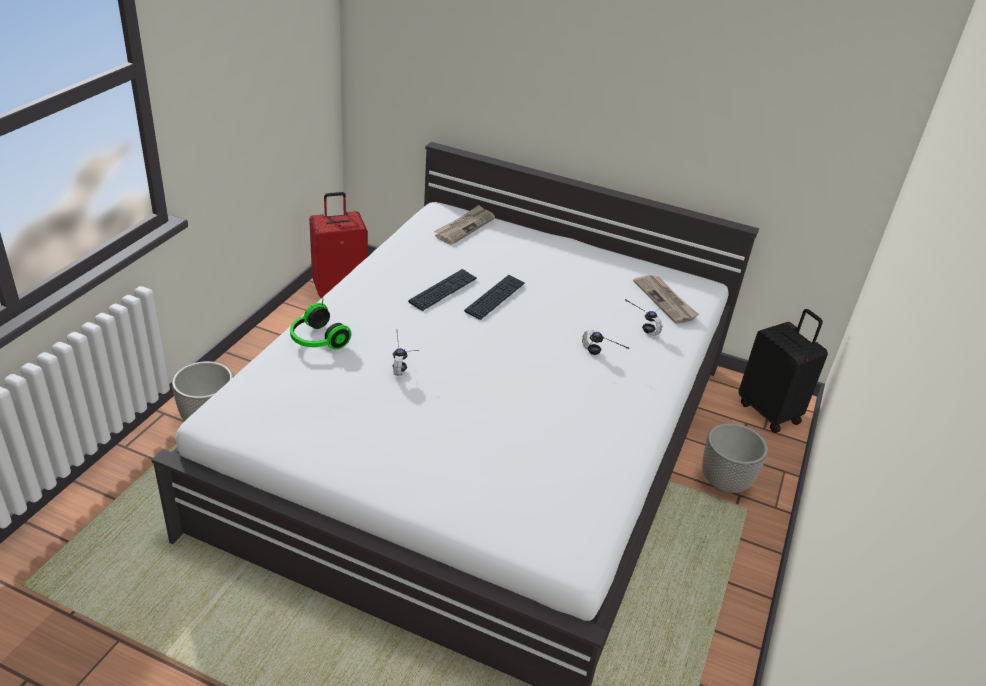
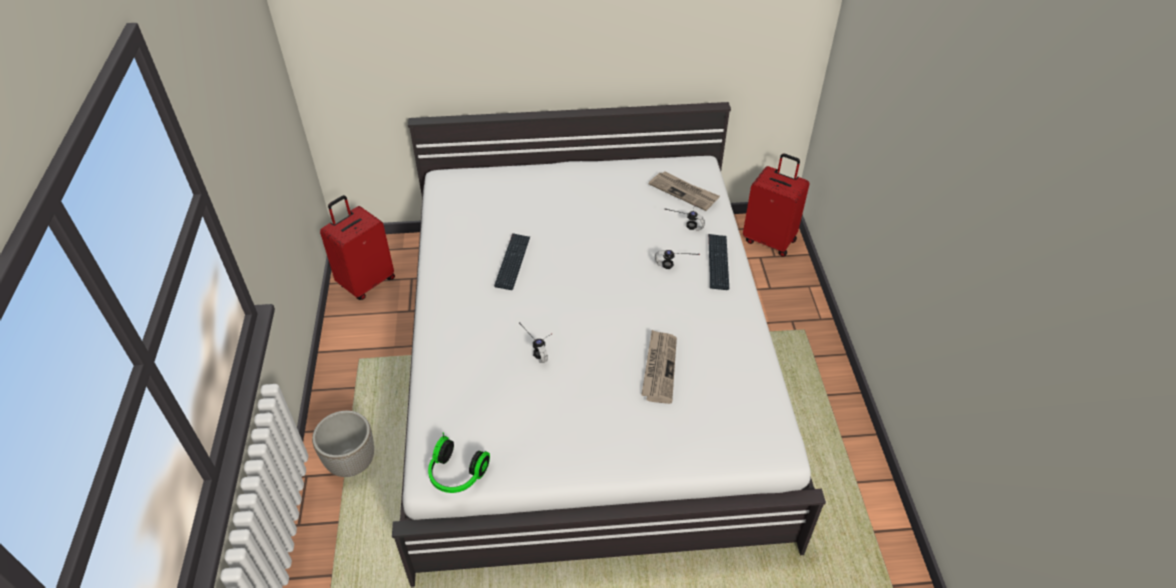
camera: 25 degrees left, 10 degrees up
headphones [290,298,351,350] -> headphones moved to [428,432,490,493]
newspaper [434,205,495,245] -> newspaper moved to [641,330,677,404]
keyboard [464,275,525,320] -> keyboard moved to [708,234,729,290]
planter [702,423,768,493] -> none
black suitcase [739,309,828,433] -> red suitcase [743,153,809,257]

